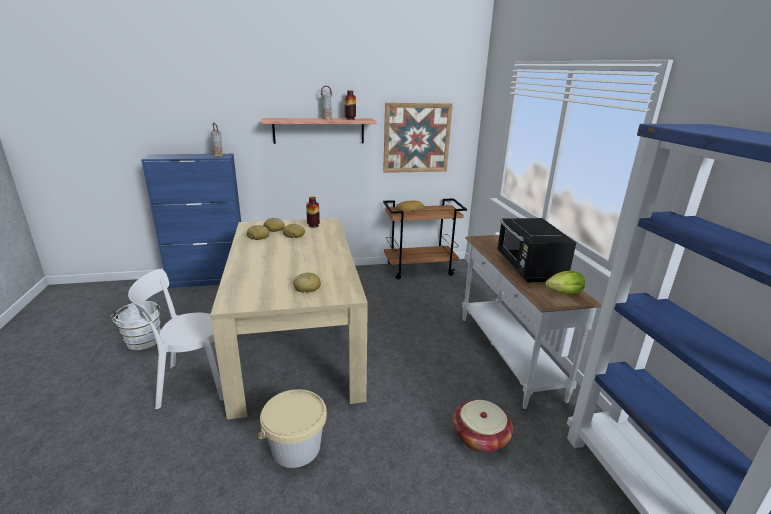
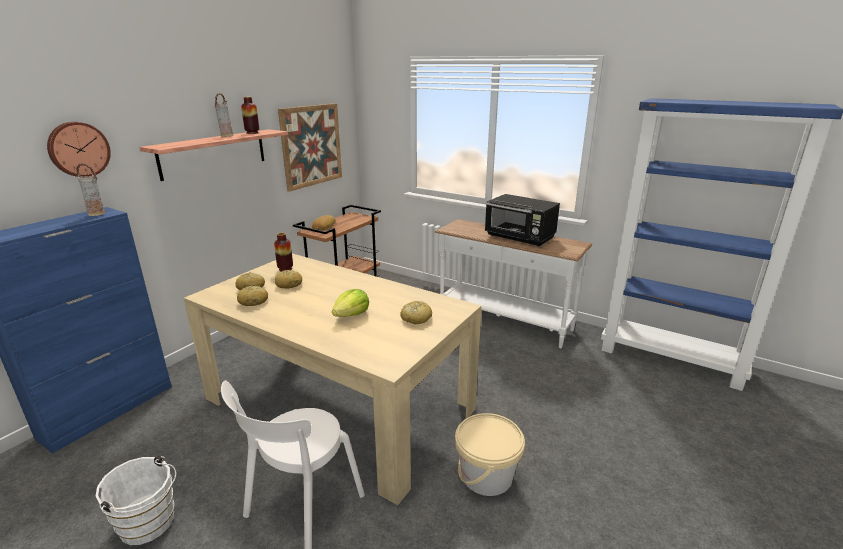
camera: 45 degrees left, 0 degrees up
basket [453,400,513,453] -> none
lettuce [545,271,585,294] -> lettuce moved to [332,289,369,317]
none -> wall clock [47,122,111,177]

